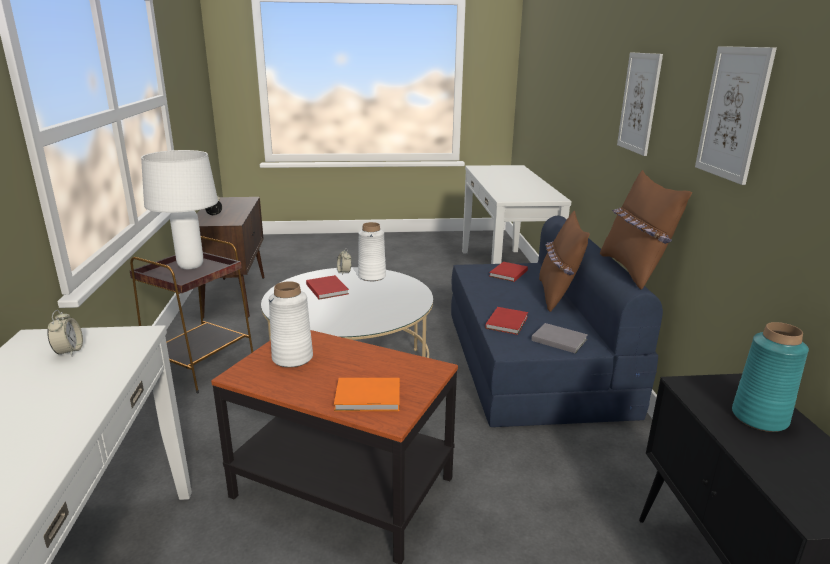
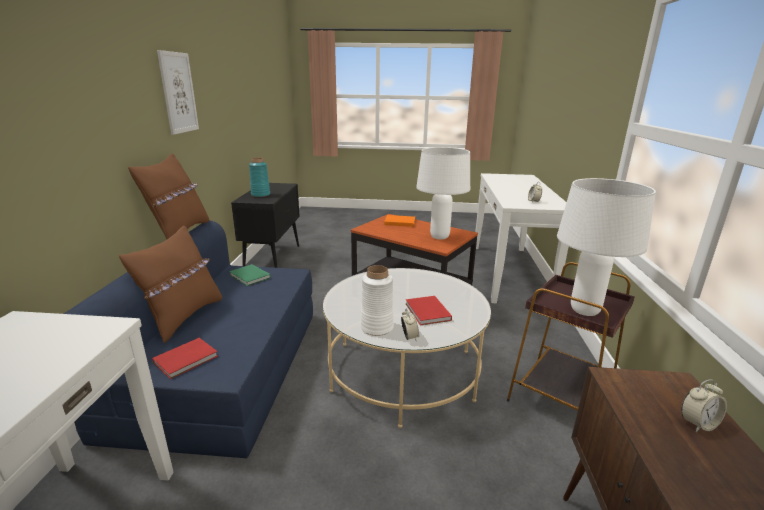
camera: 170 degrees left, 0 degrees up
white vase [269,281,313,368] -> white table lamp [416,147,470,239]
red book [485,307,528,335] -> none
grey book [531,323,588,353] -> green book [229,264,271,286]
picture [617,52,663,156] -> none

